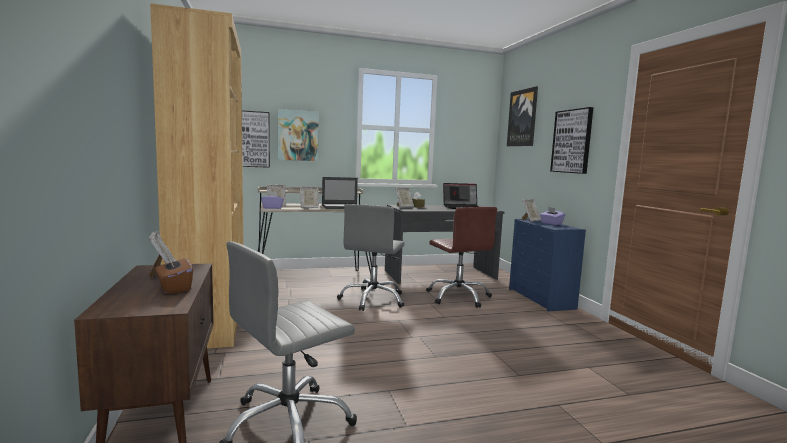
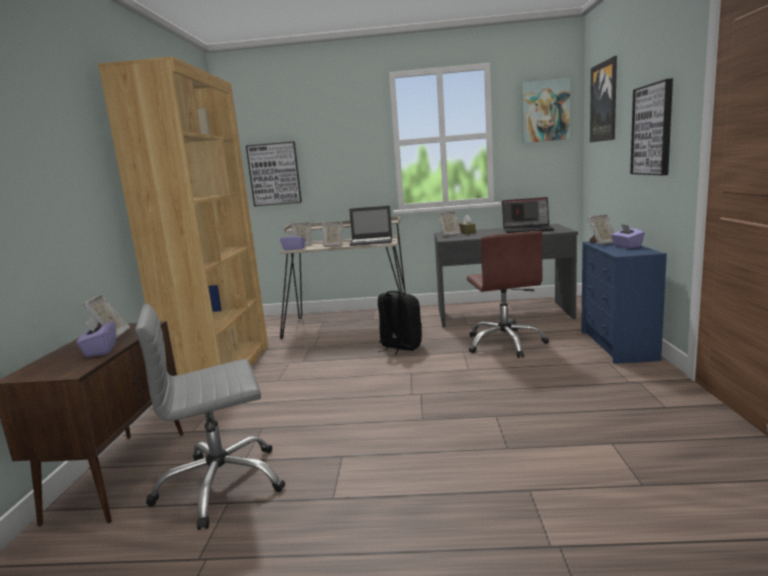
camera: 20 degrees right, 5 degrees up
brown tissue box [155,253,193,294] -> purple tissue box [77,317,116,357]
picture [278,109,319,161] -> picture moved to [522,78,570,143]
grey office chair [337,204,405,311] -> black backpack [378,291,422,355]

